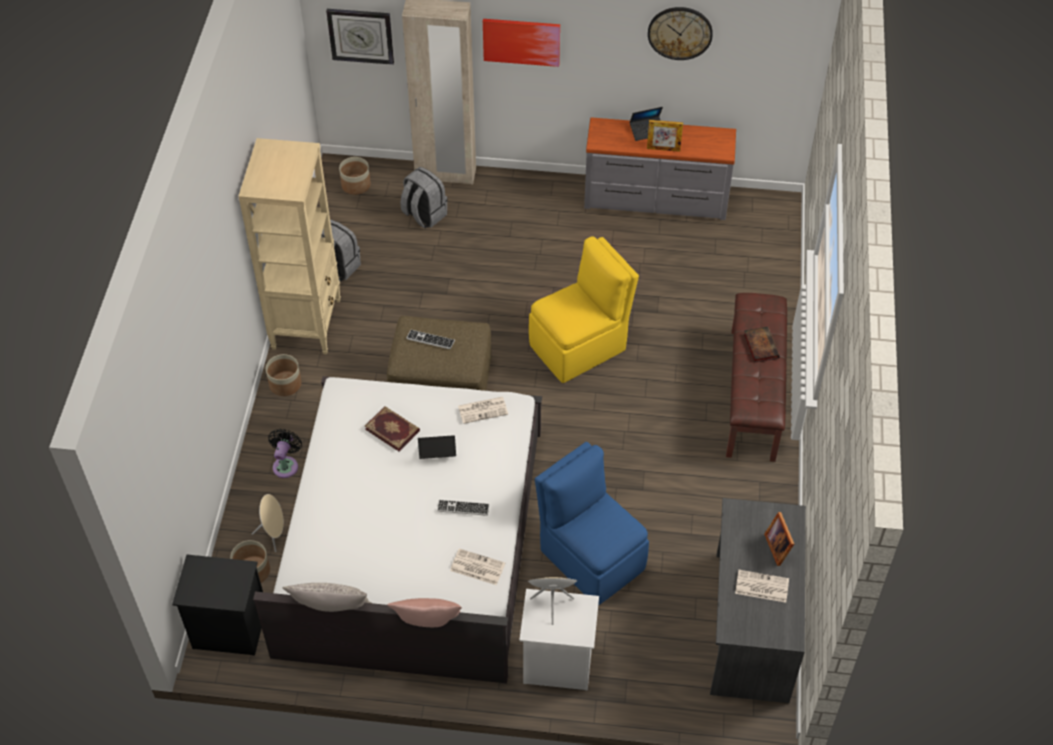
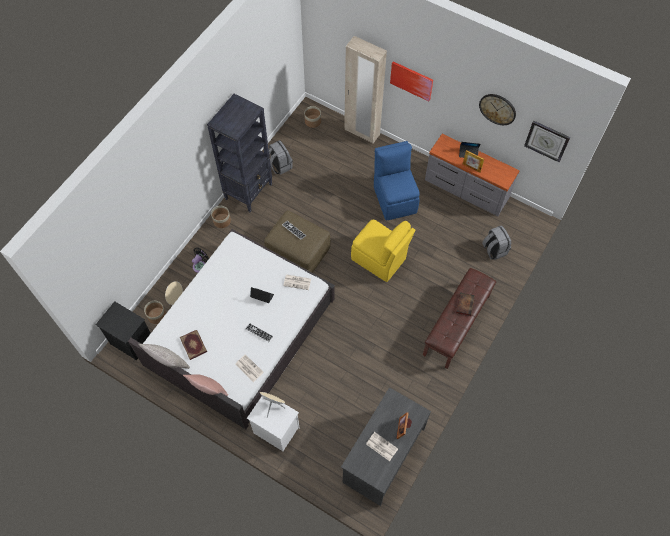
camera: 25 degrees right, 10 degrees up
beige bookcase [238,138,341,354] -> black bookcase [207,94,272,212]
wall clock [326,9,394,65] -> wall clock moved to [524,121,570,162]
book [365,406,420,452] -> book moved to [180,330,207,360]
grey backpack [400,167,448,228] -> grey backpack moved to [482,225,511,260]
yellow chair [529,236,639,383] -> yellow chair turned 45 degrees clockwise [351,220,416,282]
blue chair [535,442,649,605] -> blue chair moved to [374,141,420,220]

